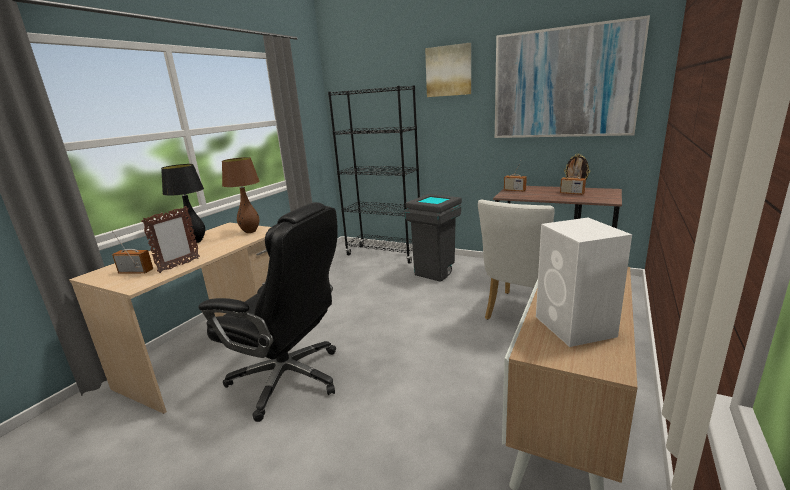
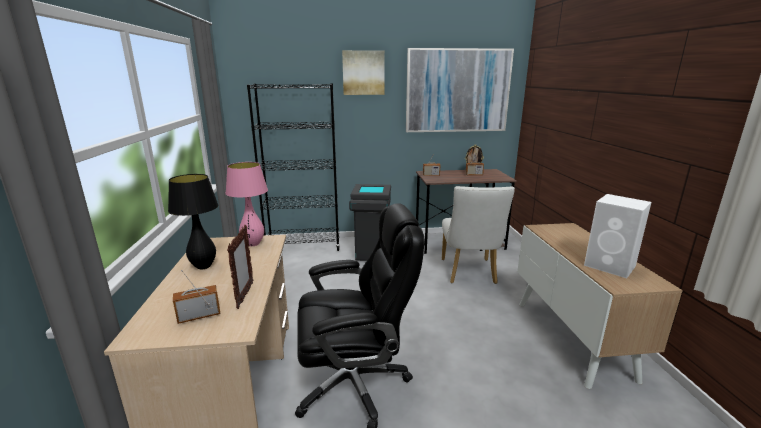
camera: 35 degrees left, 0 degrees up
brown table lamp [222,157,260,233] -> pink table lamp [226,162,268,246]

